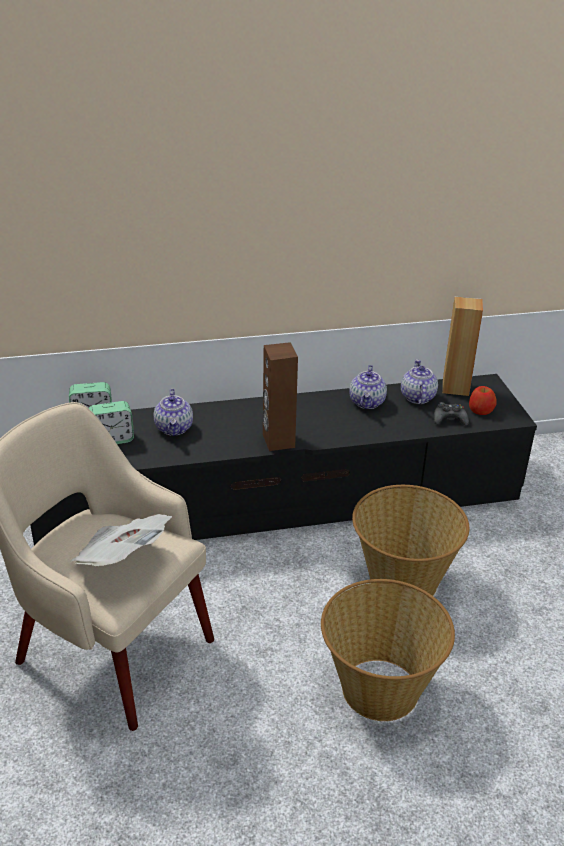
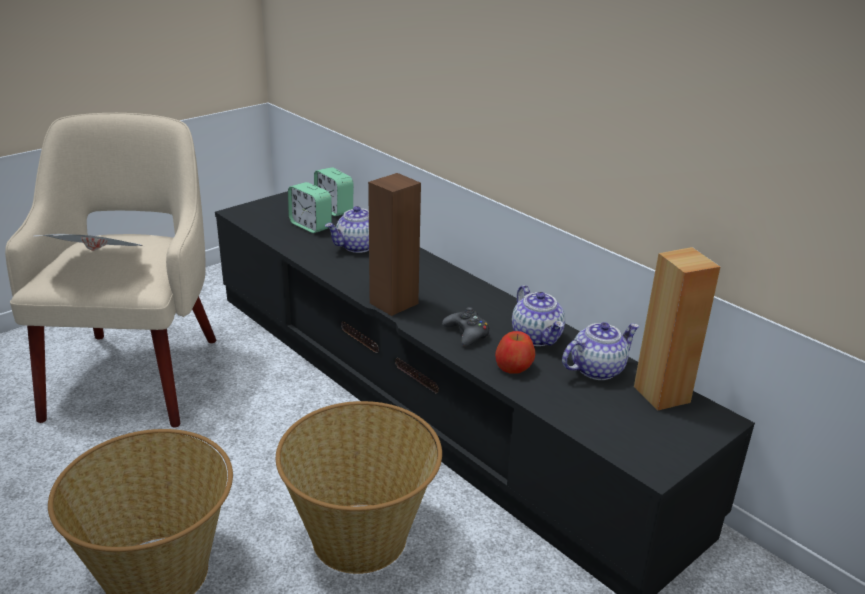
camera: 60 degrees right, 5 degrees down
teapot [349,365,387,409] -> teapot turned 90 degrees counterclockwise [512,285,565,346]
black game controller [433,402,469,425] -> black game controller moved to [442,307,490,346]
apple [469,386,497,415] -> apple moved to [495,331,535,374]

